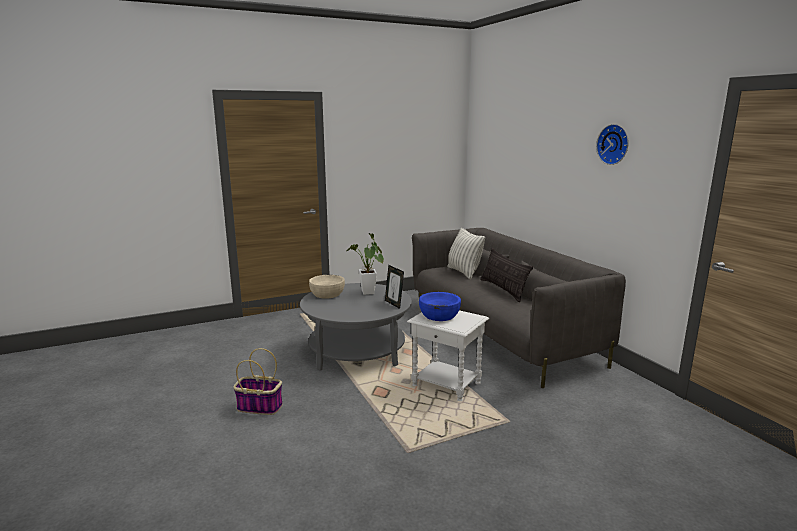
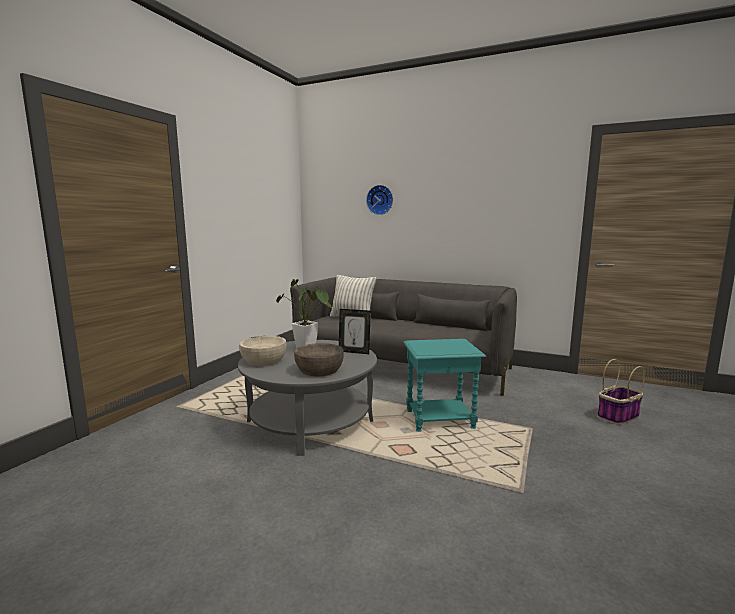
camera: 40 degrees left, 5 degrees down
basket [233,348,283,415] -> basket moved to [597,359,645,425]
white side table [407,310,489,401] -> turquoise side table [403,339,486,432]
blue bowl [419,292,461,321] -> none
pillow [480,248,533,302] -> none
wall clock [596,124,629,165] -> wall clock moved to [366,185,393,215]
none -> brown bowl [294,343,344,376]

